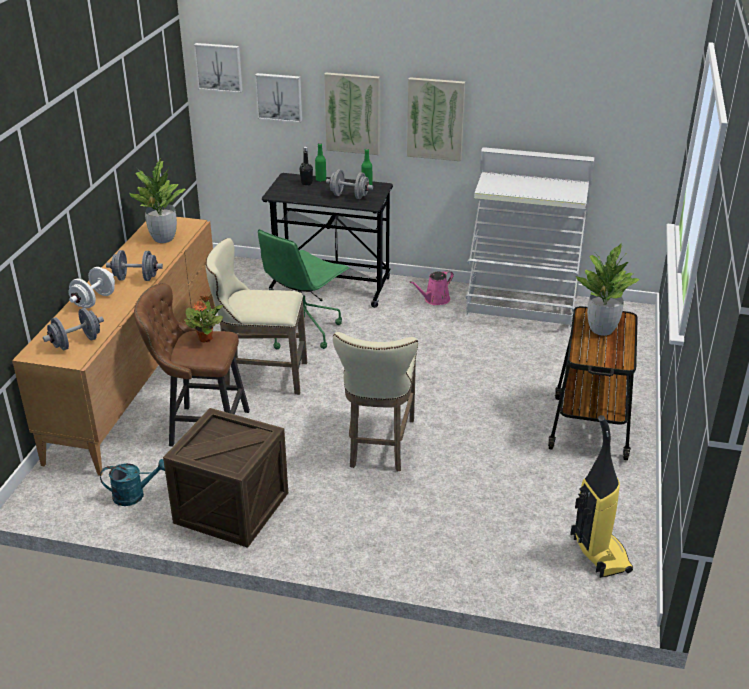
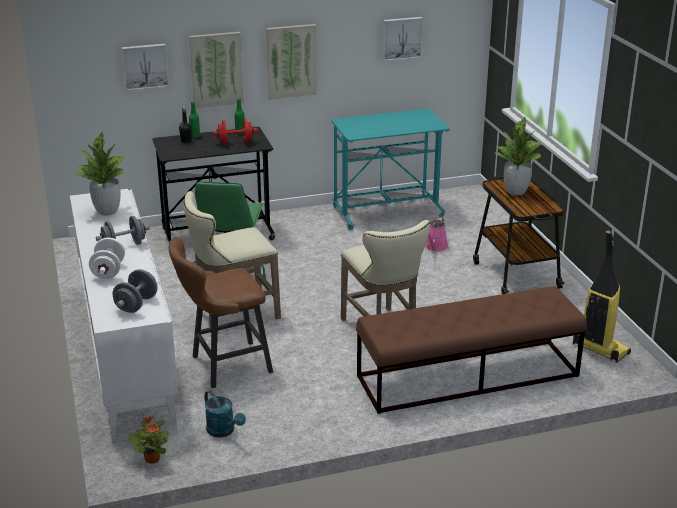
camera: 30 degrees left, 5 degrees down
brown cabinet [12,217,215,476] -> white cabinet [70,189,178,440]
turquoise watering can [100,459,165,506] -> turquoise watering can turned 90 degrees clockwise [204,390,246,437]
crate [163,408,288,548] -> none
potted plant [184,296,223,342] -> potted plant moved to [128,416,168,464]
picture [194,43,243,93] -> picture moved to [382,17,423,61]
grey dumbbell [326,169,373,199] -> red dumbbell [212,119,258,145]
pink watering can [410,270,454,305] -> pink watering can moved to [425,217,449,252]
white shoe rack [465,147,595,329] -> turquoise desk [331,109,450,230]
none -> brown bench [356,286,587,414]

